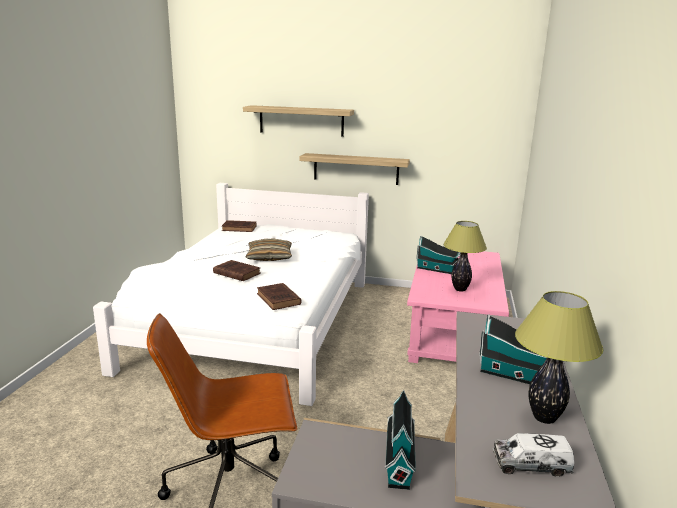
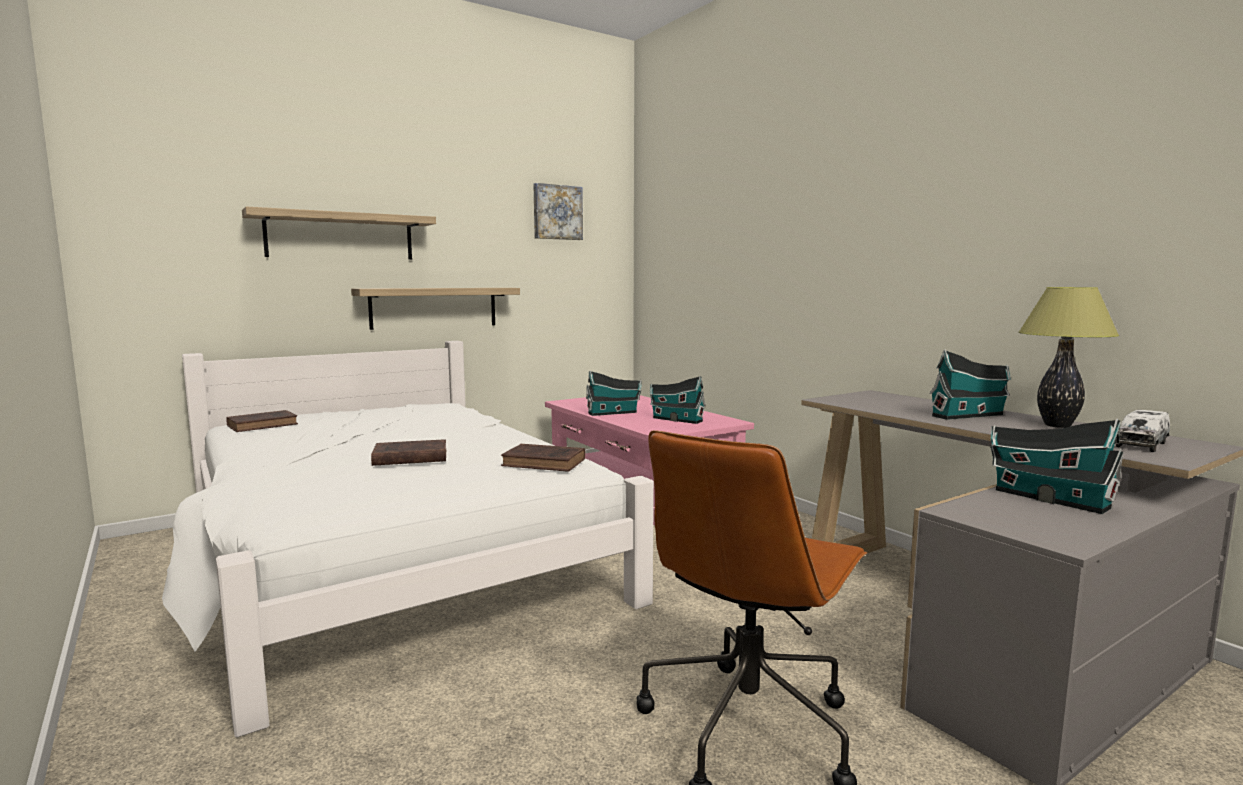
camera: 45 degrees left, 10 degrees down
pillow [245,238,292,261] -> none
table lamp [443,221,487,291] -> toy house [650,376,706,424]
none -> picture [533,183,583,240]

